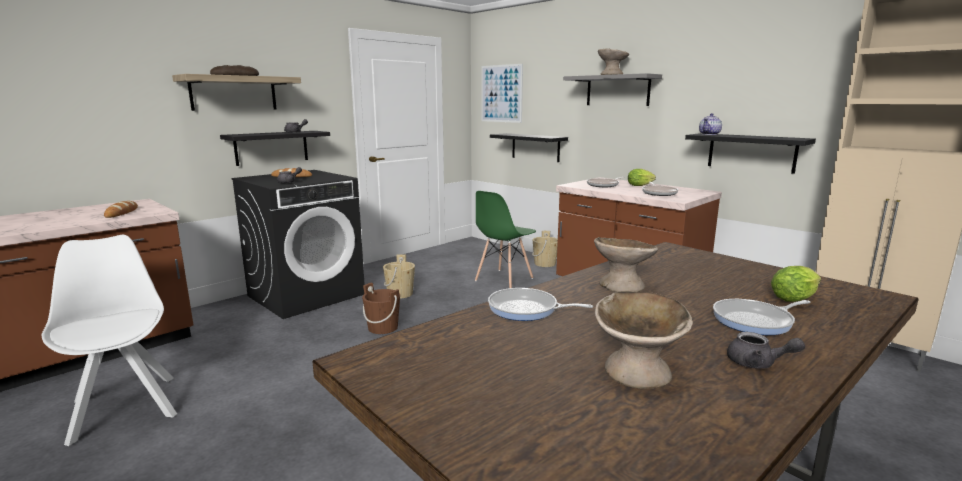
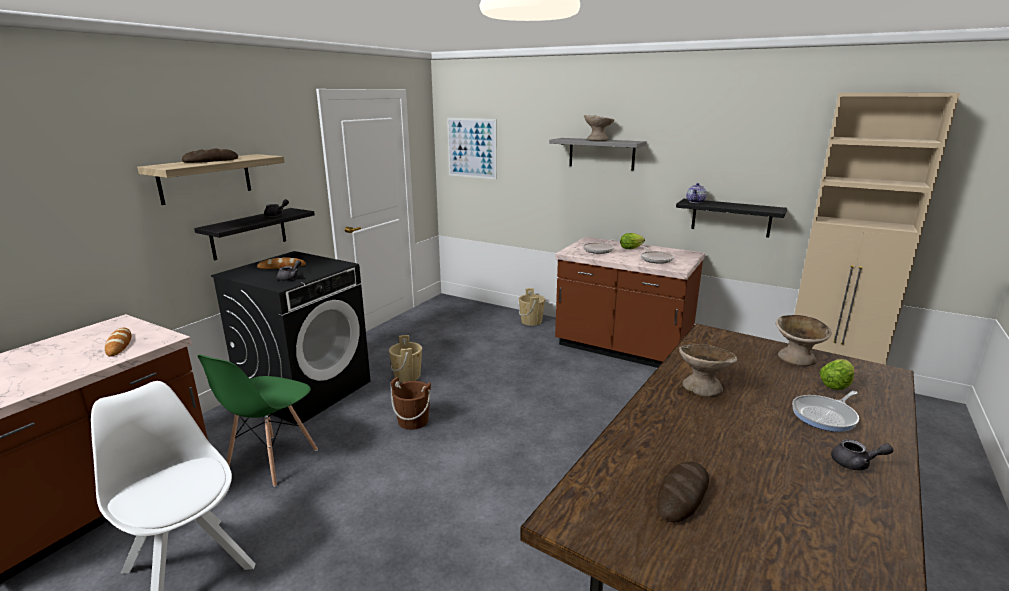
camera: 15 degrees left, 5 degrees up
green chair [475,191,536,288] -> green chair moved to [197,355,318,487]
frying pan [488,288,593,321] -> none
black shelf [490,133,568,162] -> none
beige bowl [595,291,693,389] -> beige bowl moved to [776,315,831,366]
none -> bread [656,462,709,523]

